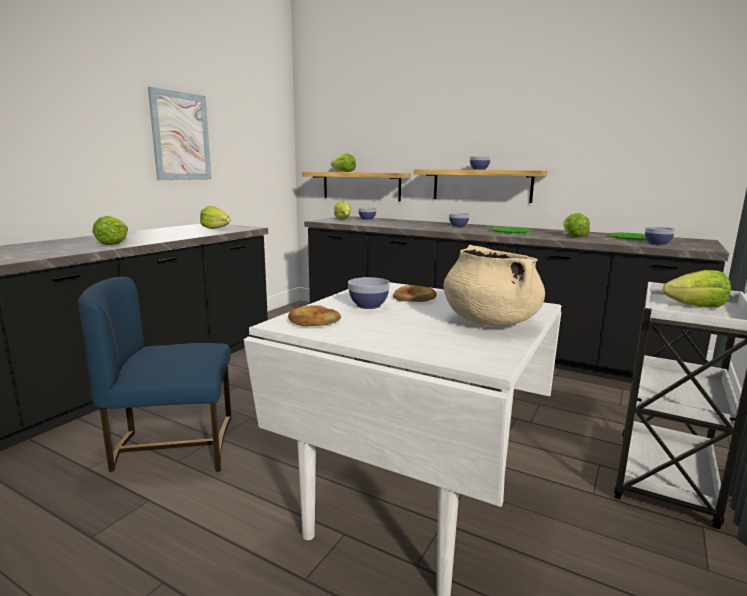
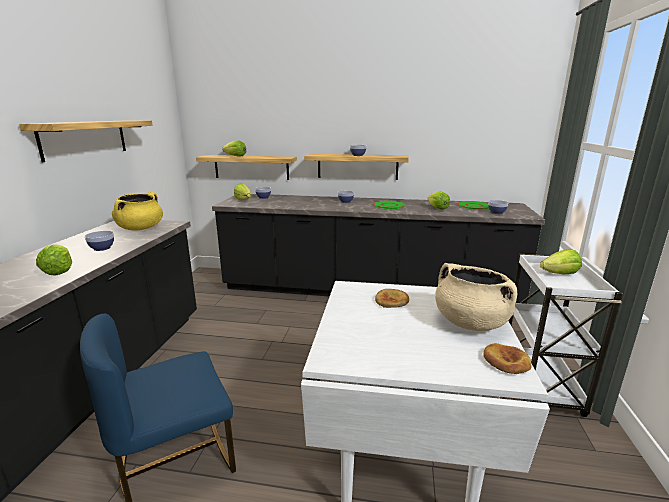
camera: 20 degrees left, 5 degrees up
picture [148,87,212,180] -> shelf [19,120,153,162]
lettuce [200,206,231,229] -> yellow cooking pot [112,192,163,230]
bread [288,305,341,326] -> bread moved to [484,343,531,374]
bowl [348,277,390,309] -> bowl moved to [85,231,114,251]

